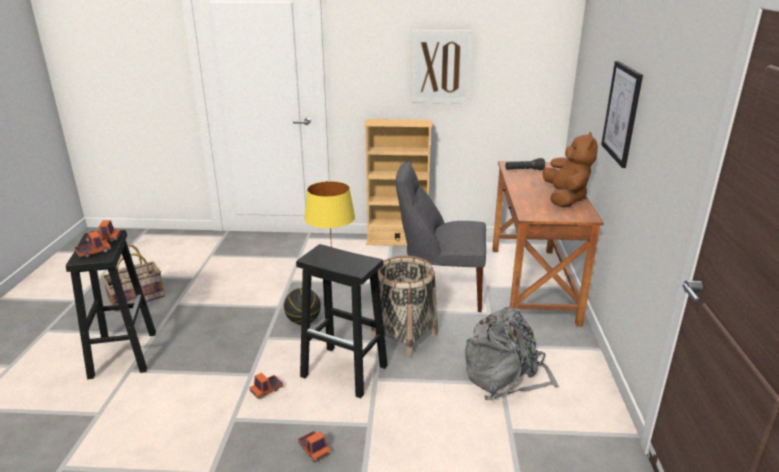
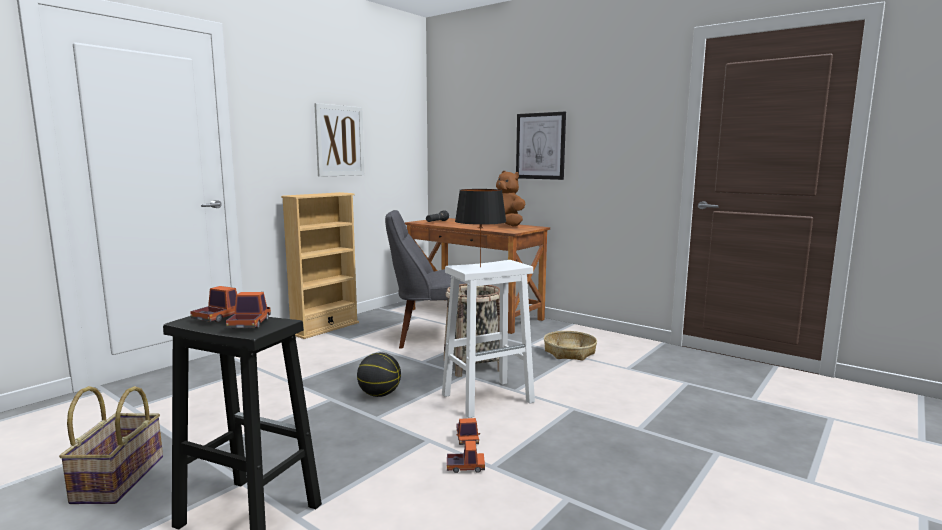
camera: 55 degrees left, 15 degrees down
black stool [296,244,388,398] -> white stool [442,260,535,418]
toy truck [298,431,331,463] -> toy truck moved to [447,441,485,473]
yellow table lamp [304,181,355,258] -> black table lamp [455,189,506,267]
grey chair [396,161,486,312] -> grey chair turned 45 degrees clockwise [385,210,467,348]
grey backpack [465,307,559,400] -> basket [544,331,597,361]

